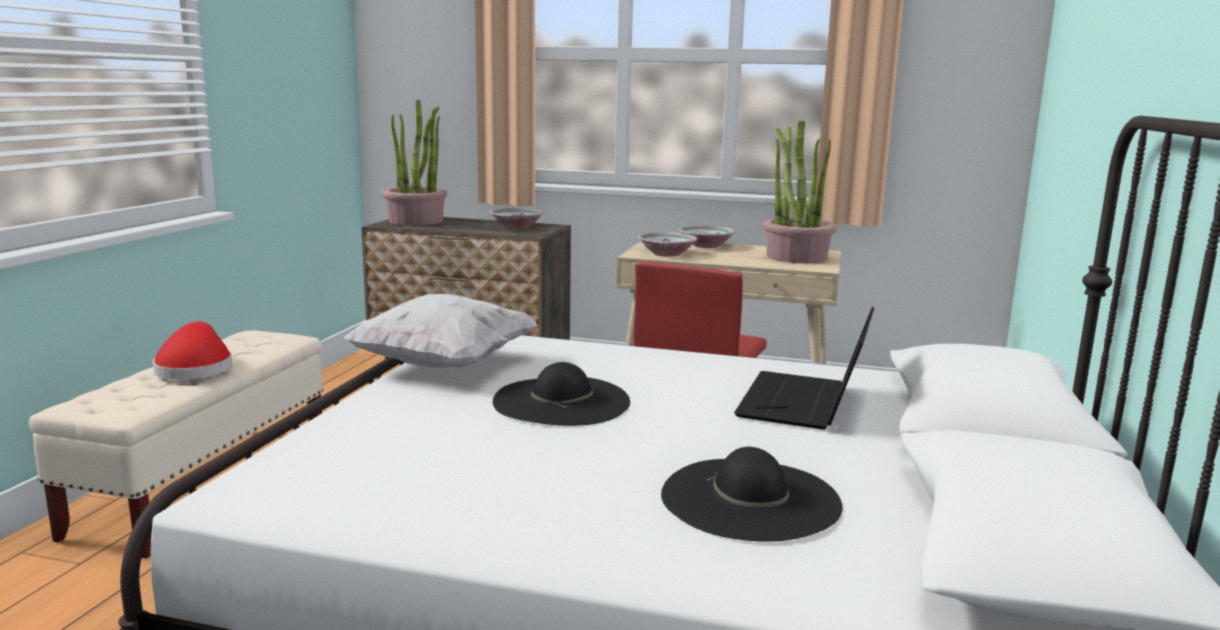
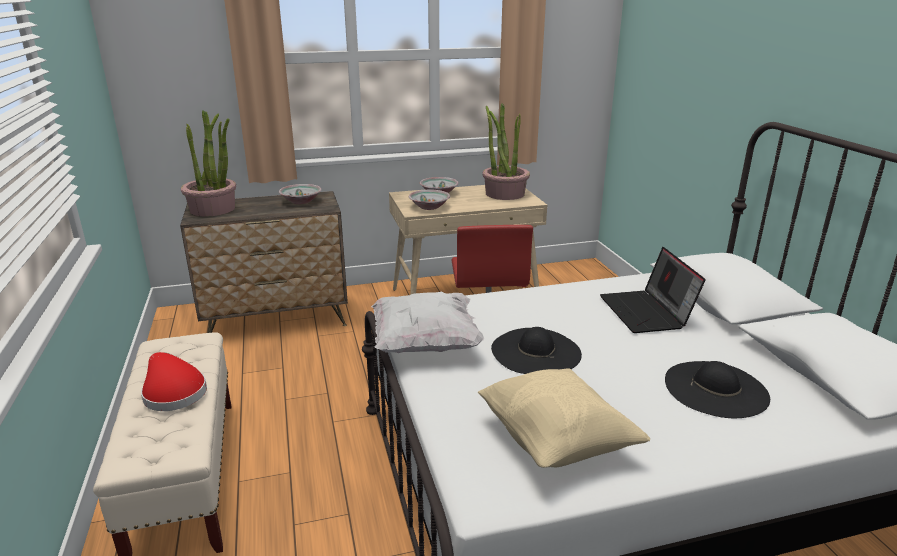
camera: 30 degrees left, 10 degrees up
none -> beige pillow [478,368,650,468]

